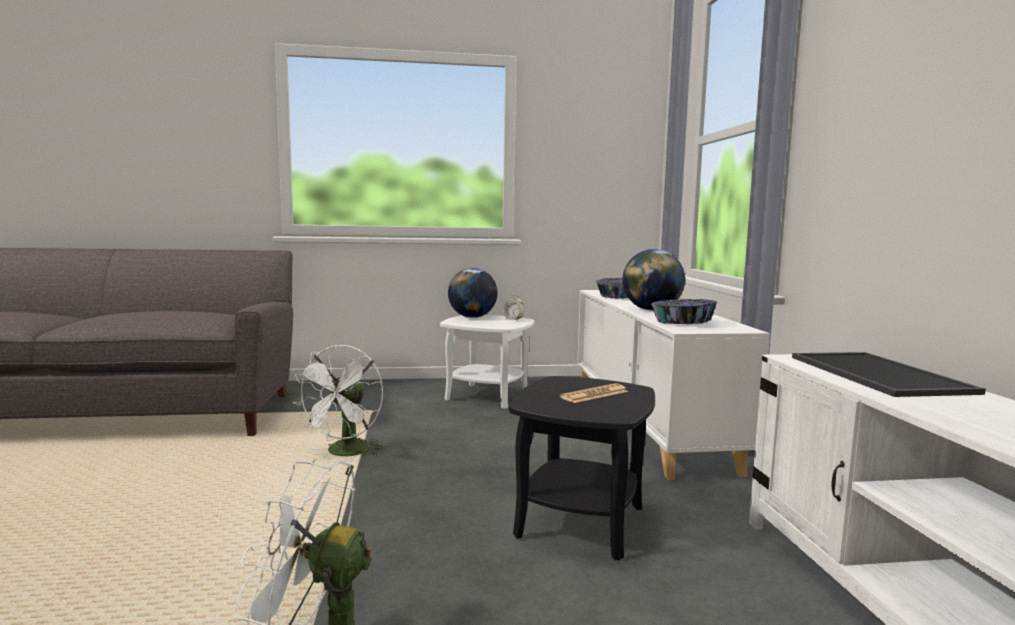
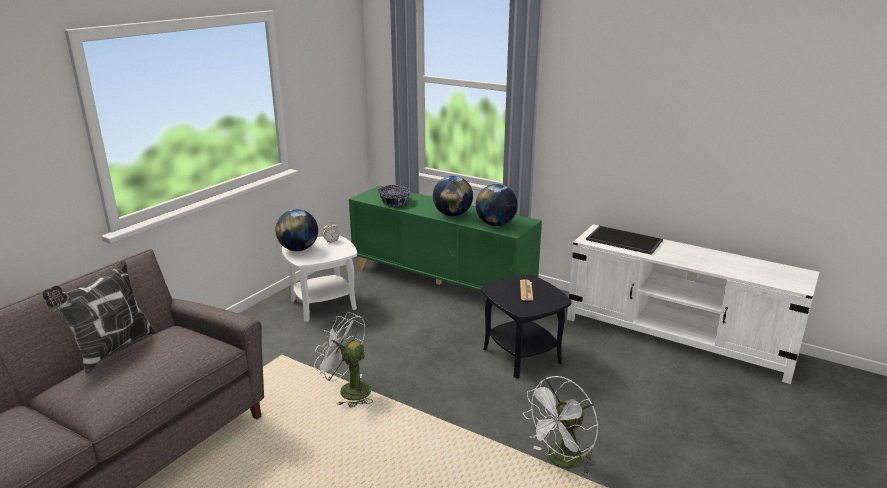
camera: 50 degrees left, 15 degrees up
white fan [292,345,383,456] -> white fan turned 150 degrees clockwise [314,312,373,408]
white cabinet [577,290,770,480] -> green cabinet [349,185,542,292]
bowl [651,299,718,324] -> globe [476,184,518,226]
none -> pillow [43,261,157,373]

